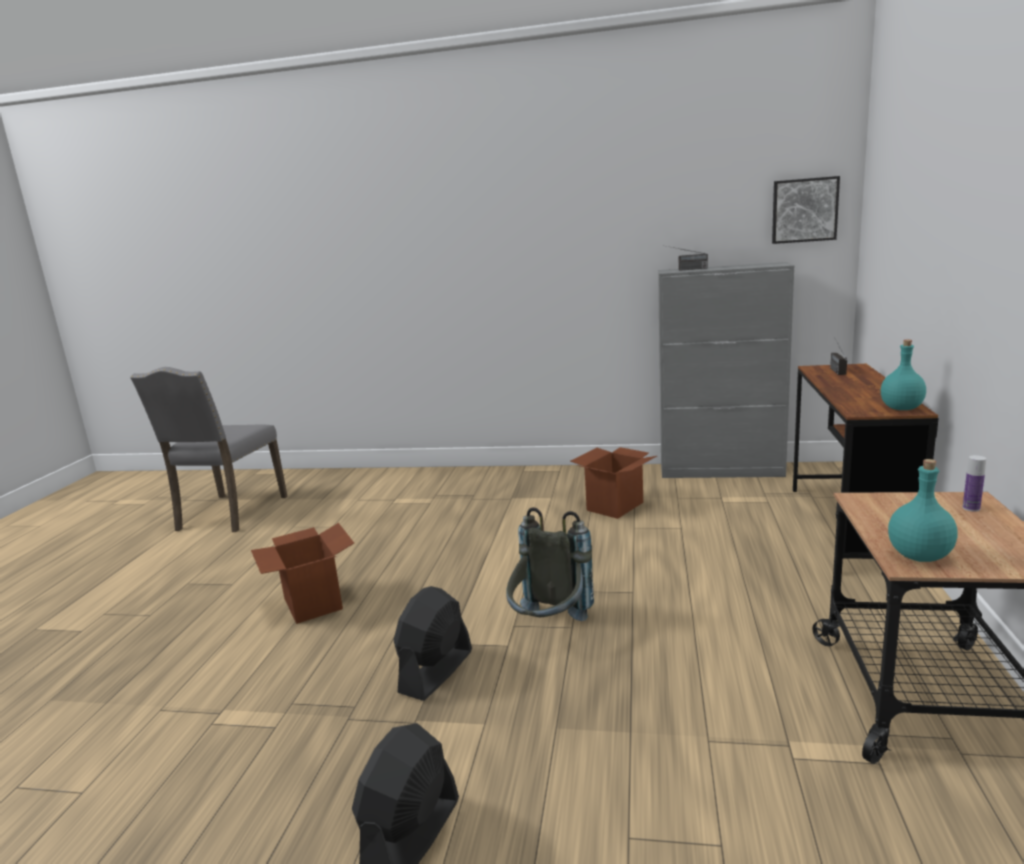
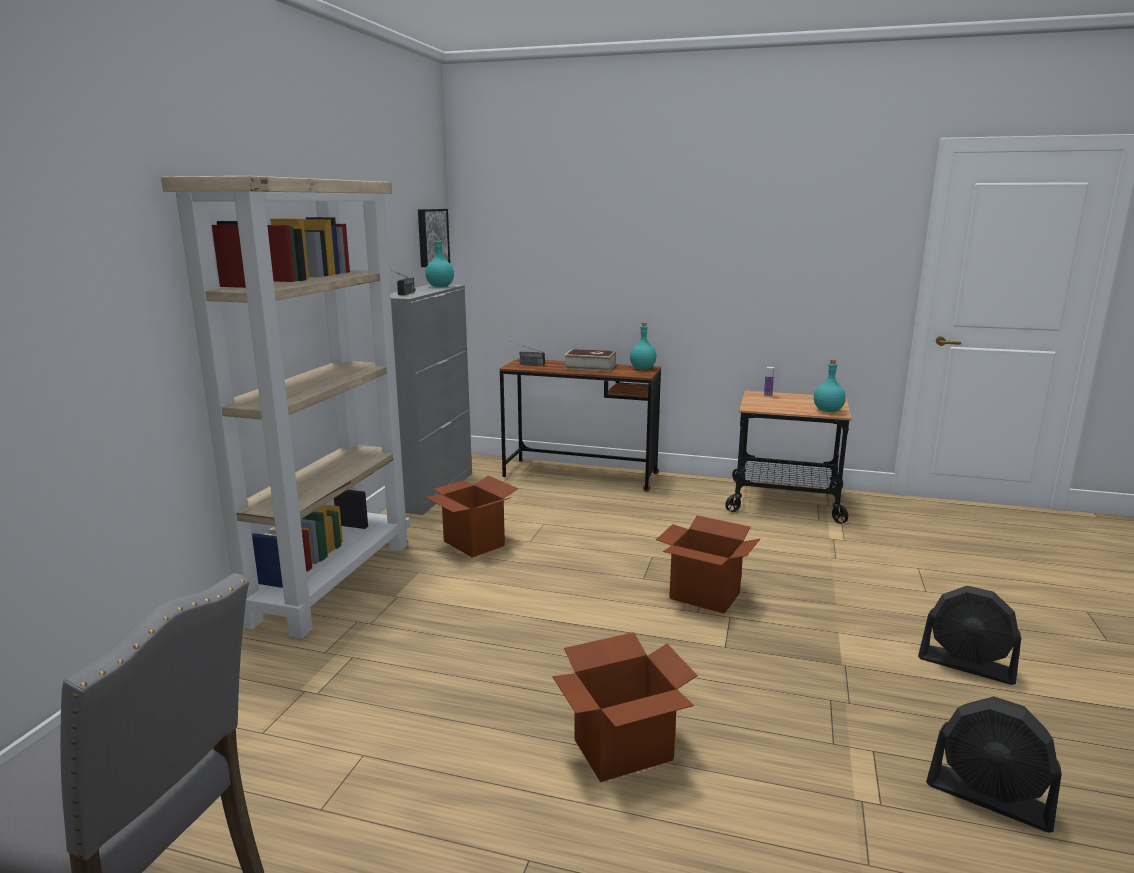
camera: 85 degrees left, 0 degrees up
black fan [394,586,472,701] -> black fan moved to [926,697,1061,833]
grey backpack [506,507,594,621] -> cardboard box [656,515,760,614]
none -> beige bookcase [161,176,410,639]
none -> turquoise bottle [425,237,454,287]
none -> book [564,349,616,372]

